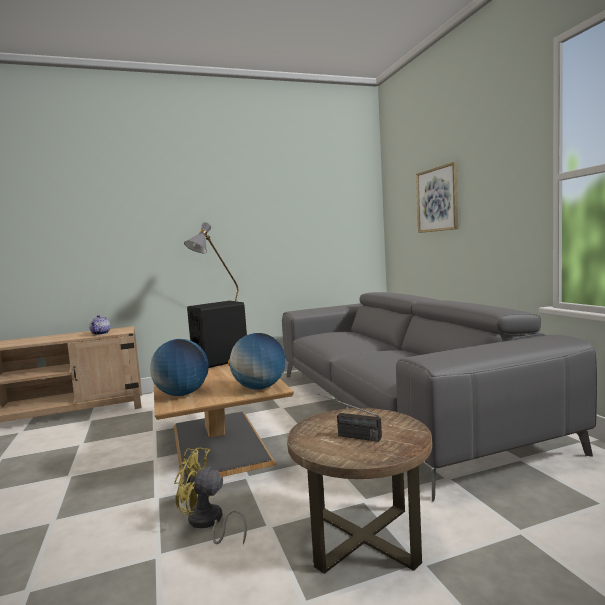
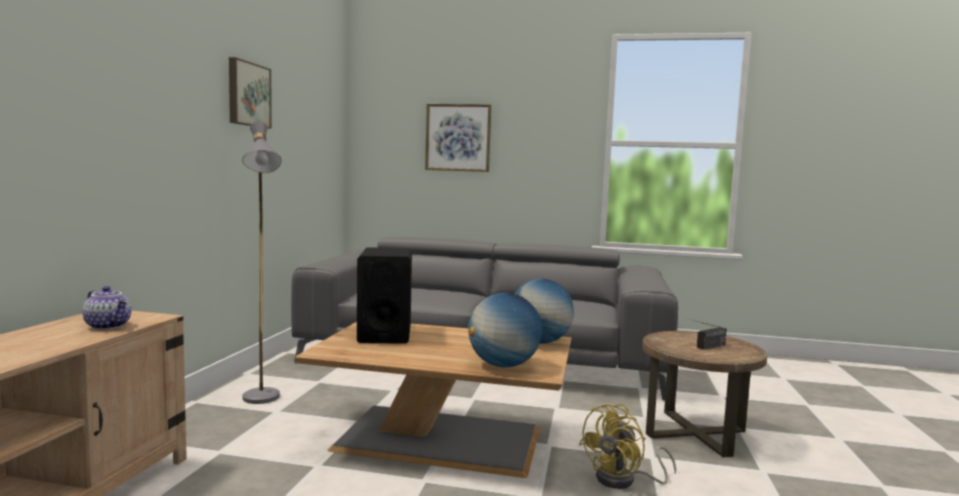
camera: 60 degrees left, 0 degrees up
none -> picture [229,57,272,128]

